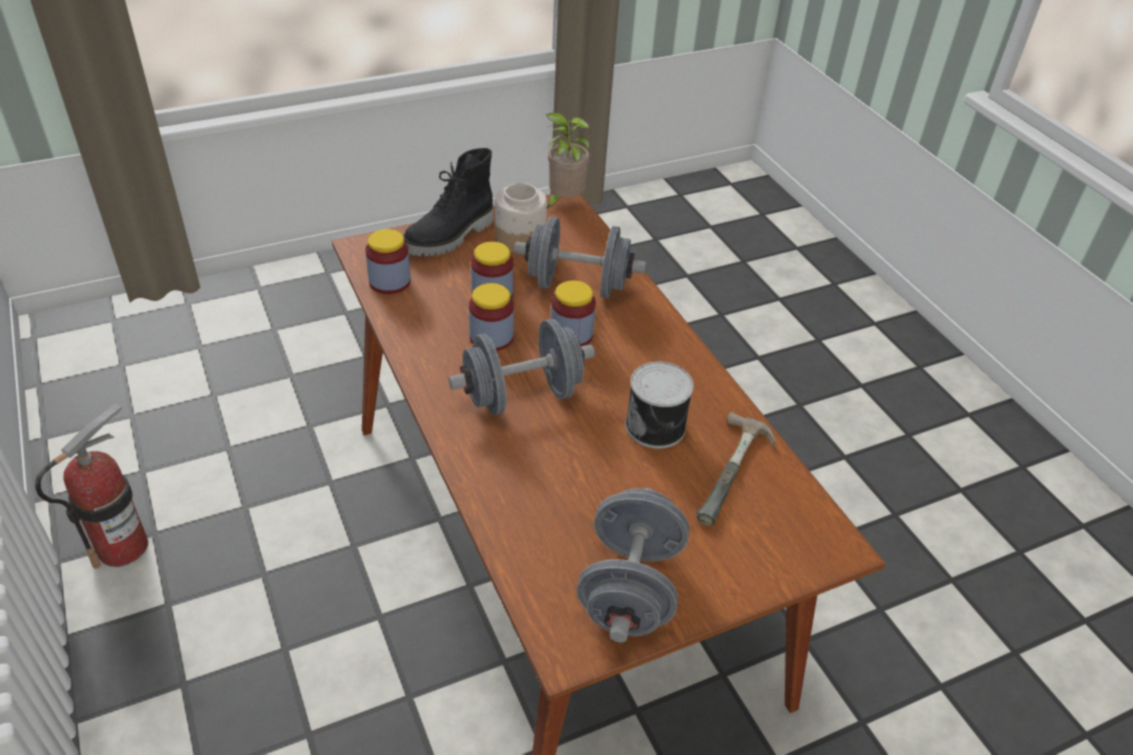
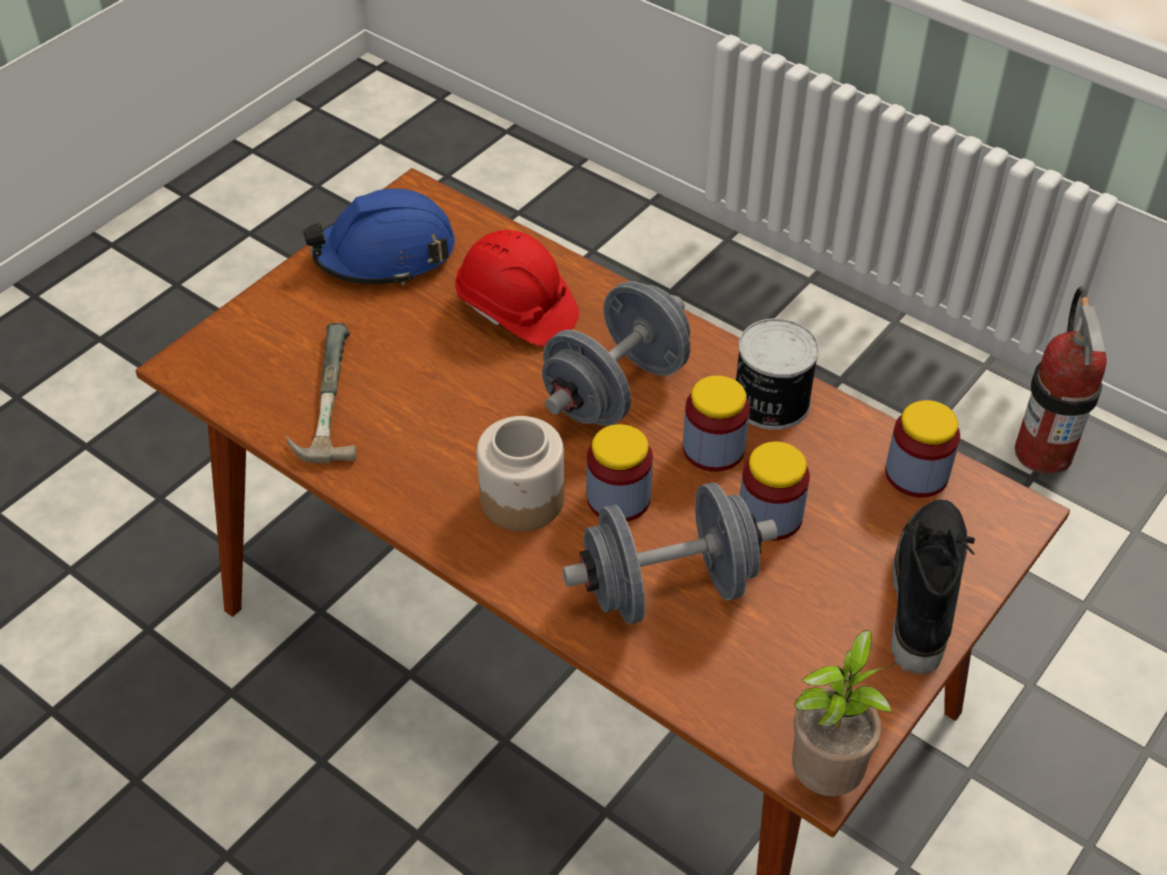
camera: 155 degrees right, 5 degrees up
jar [495,183,547,253] -> jar moved to [477,416,564,531]
grey dumbbell [576,488,689,643] -> blue hard hat [303,189,455,285]
can [625,362,694,449] -> can moved to [736,318,819,430]
none -> red hard hat [455,230,579,346]

